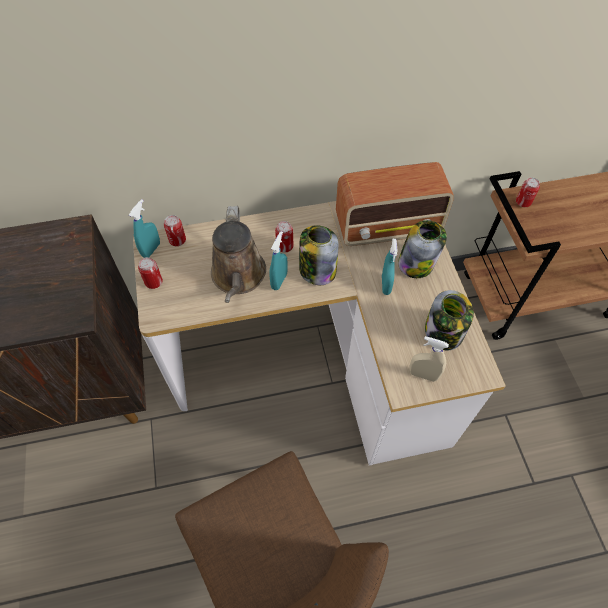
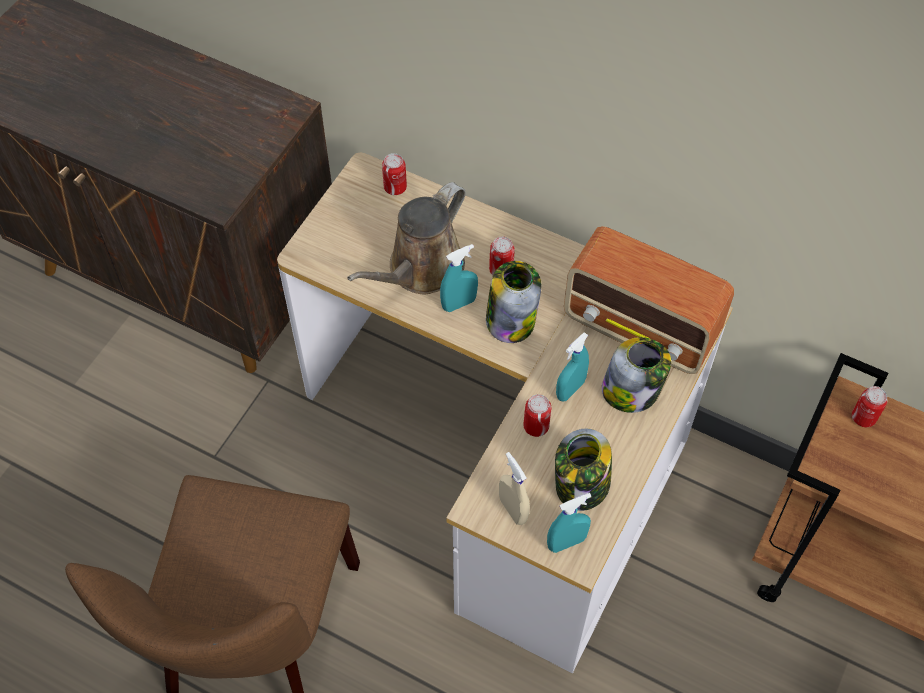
camera: 40 degrees right, 0 degrees up
turquoise spray bottle [129,199,160,258] -> turquoise spray bottle moved to [547,493,591,553]
can [138,257,163,289] -> can moved to [523,394,552,437]

